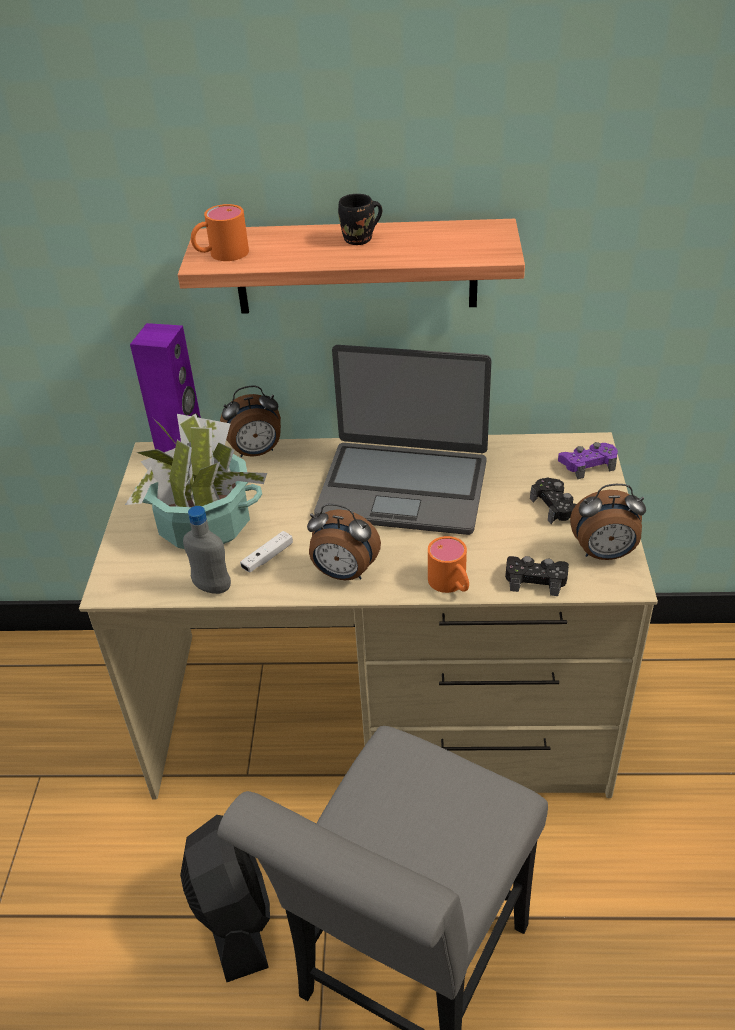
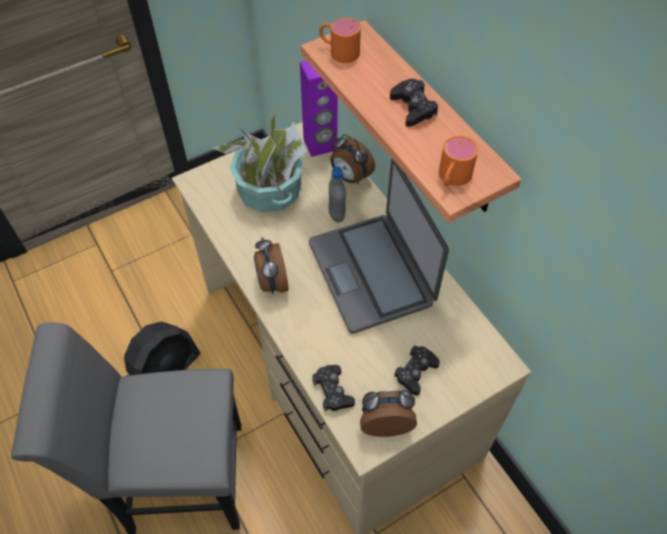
camera: 55 degrees right, 15 degrees up
grey bottle [183,506,231,594] -> grey bottle moved to [328,167,346,222]
white game controller [240,531,293,573] -> none
black mug [338,194,382,245] -> black game controller [390,79,438,127]
orange mug [428,536,469,593] -> orange mug moved to [439,135,478,186]
purple game controller [558,442,618,479] -> none
alarm clock [570,484,646,560] -> alarm clock turned 120 degrees clockwise [360,390,417,437]

